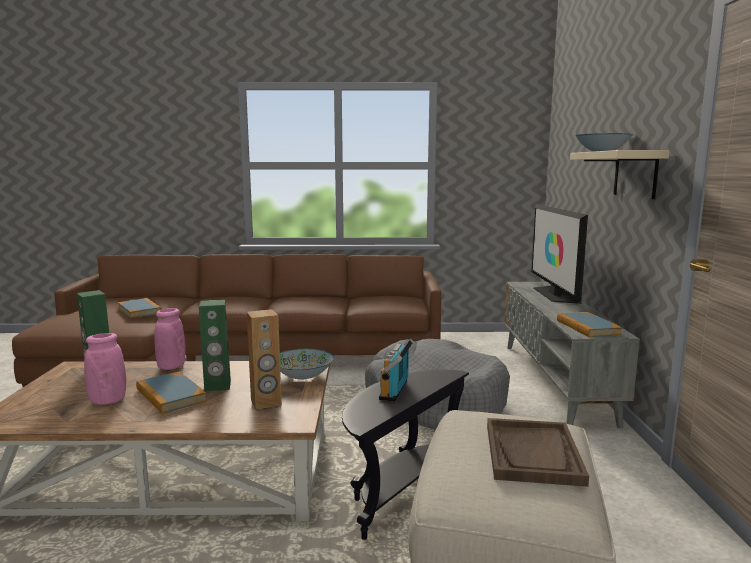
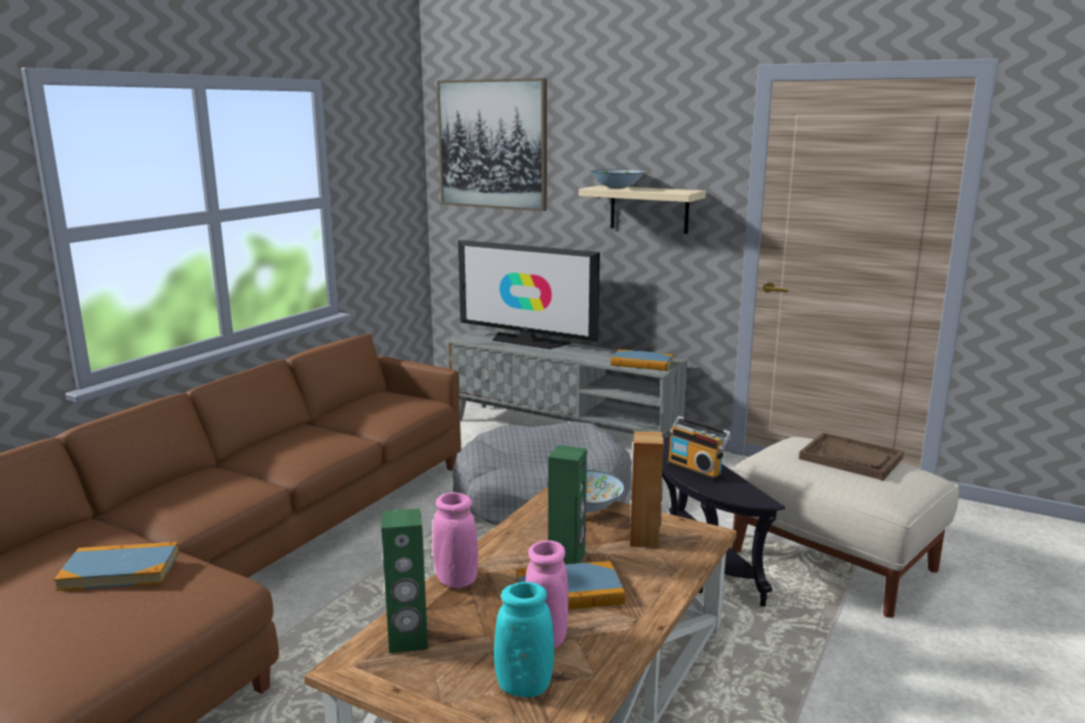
camera: 60 degrees left, 5 degrees up
none -> picture [437,78,547,211]
none -> turquoise vase [494,582,554,697]

